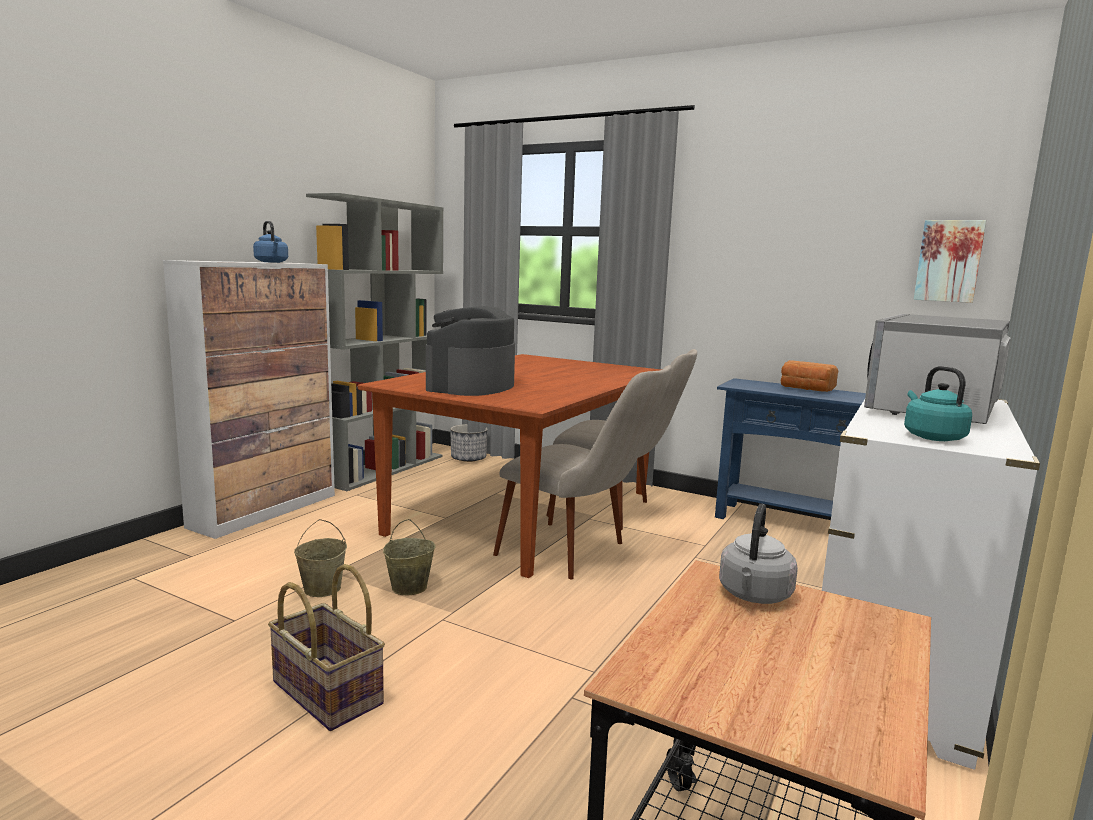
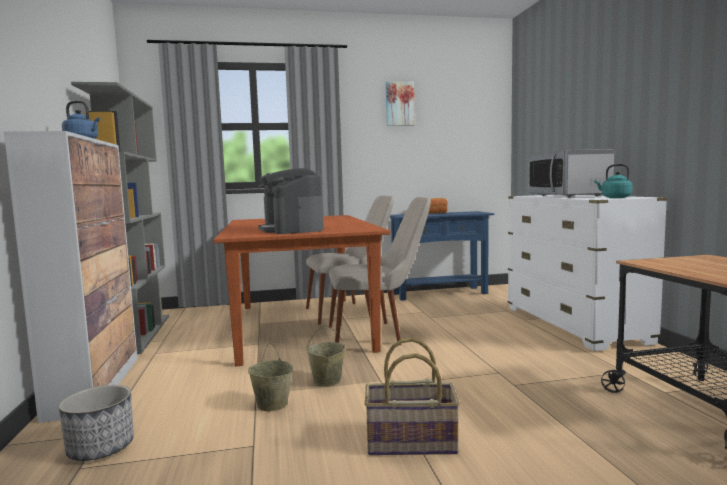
camera: 40 degrees left, 5 degrees down
planter [450,424,488,462] -> planter moved to [59,385,134,461]
grey kettle [719,504,798,604] -> none
picture [914,220,986,303] -> picture moved to [386,81,415,126]

